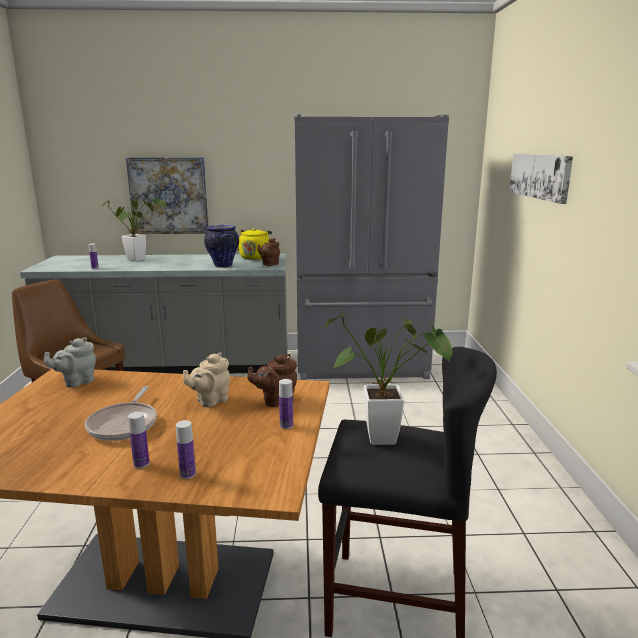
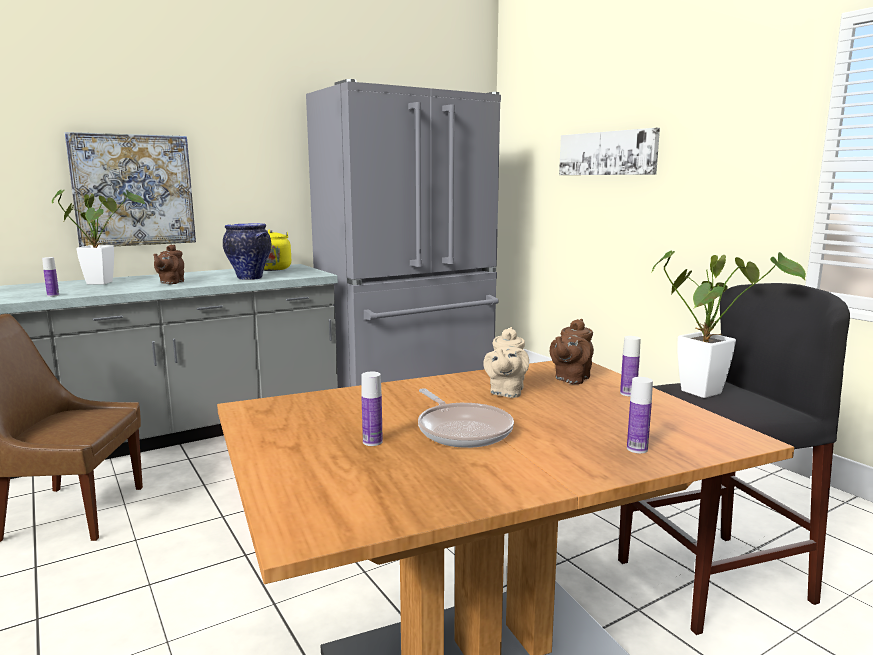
camera: 30 degrees left, 5 degrees down
grey teapot [44,337,96,388] -> none
bottle [128,412,149,469] -> bottle moved to [361,372,383,446]
brown teapot [258,238,280,266] -> brown teapot moved to [153,245,184,284]

